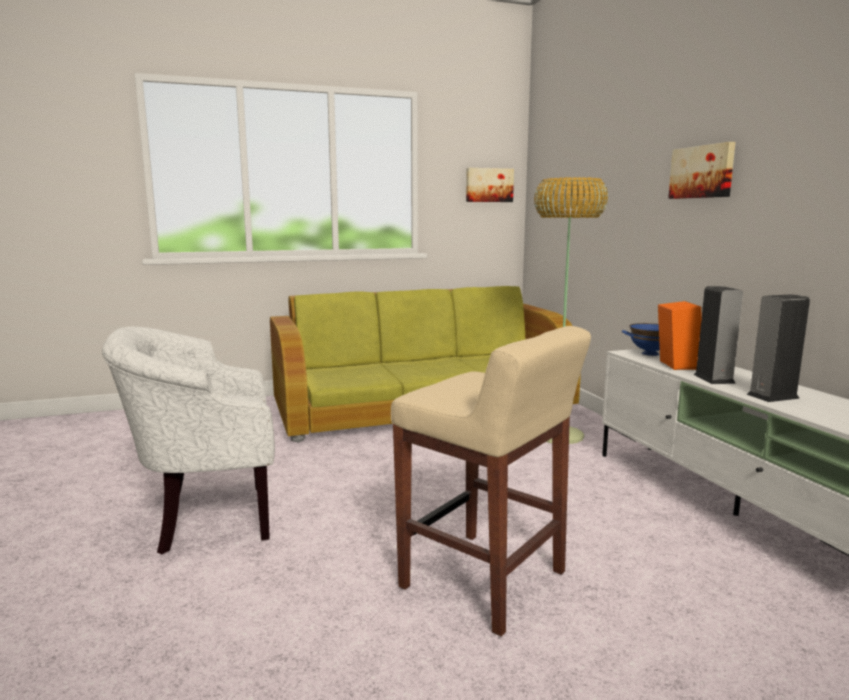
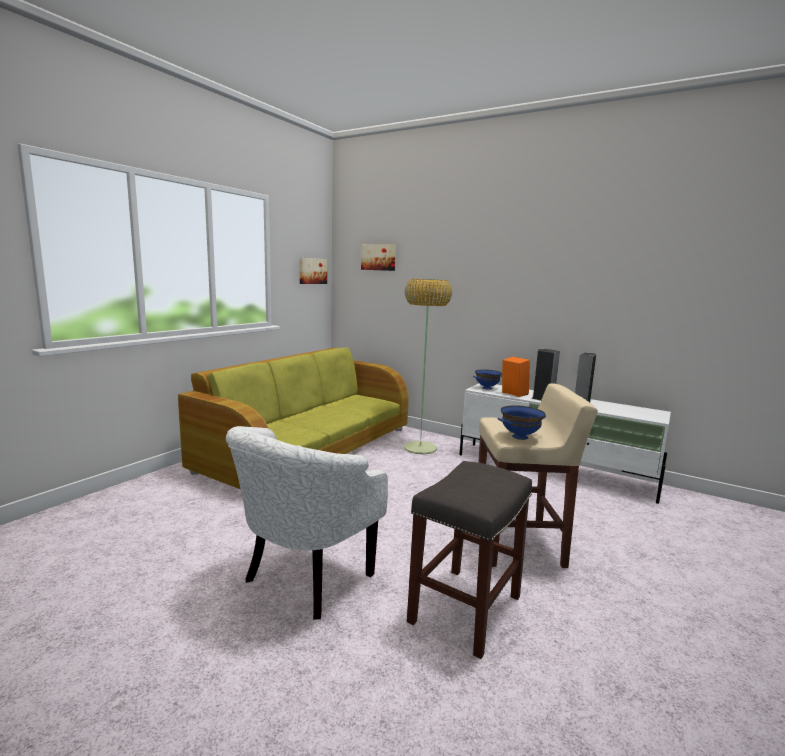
camera: 40 degrees left, 0 degrees up
picture [668,142,736,199] -> picture moved to [361,244,396,271]
none -> grey stool [407,461,532,659]
none -> blue bowl [497,405,546,440]

